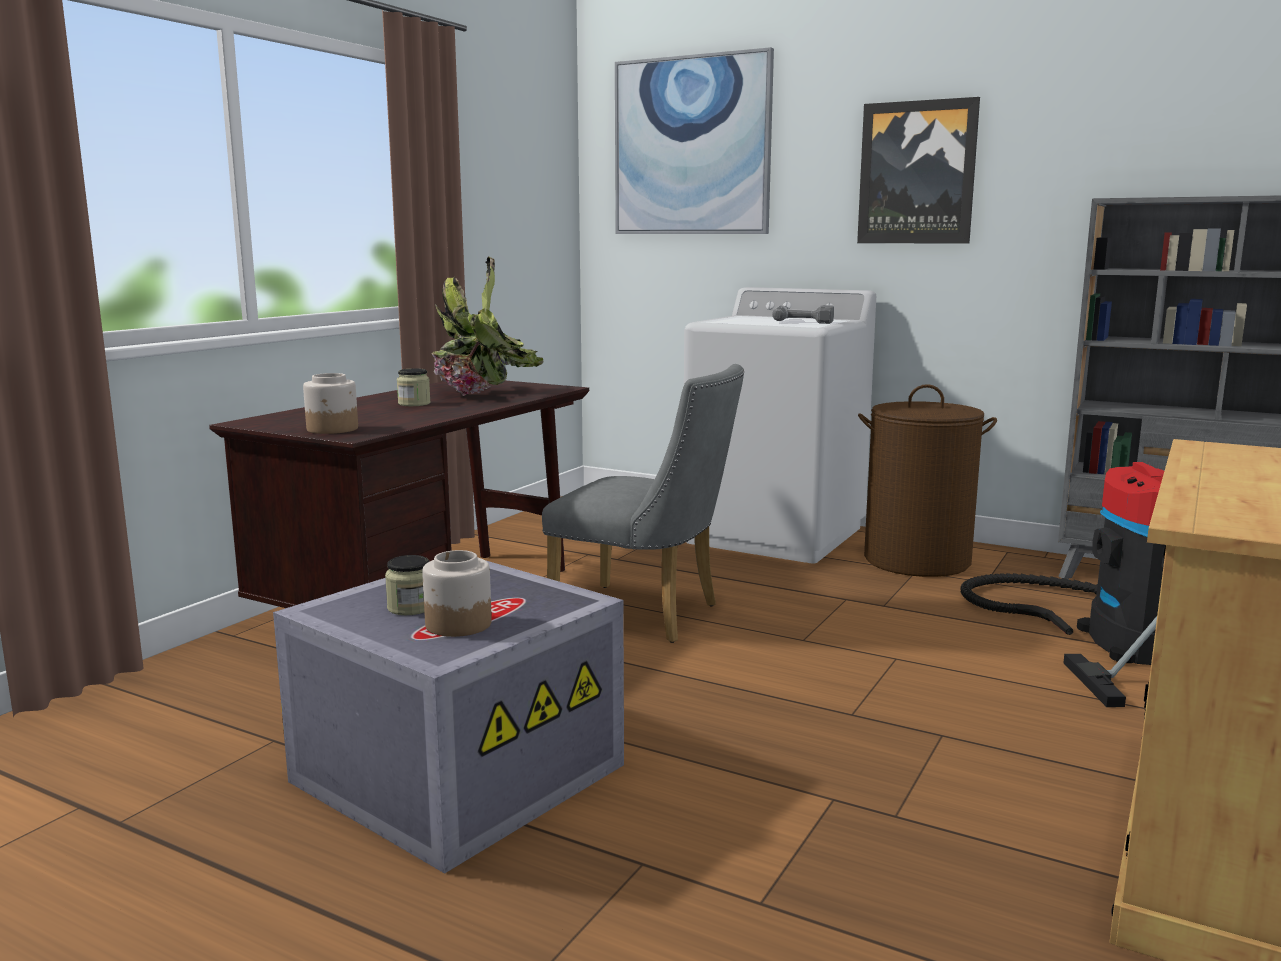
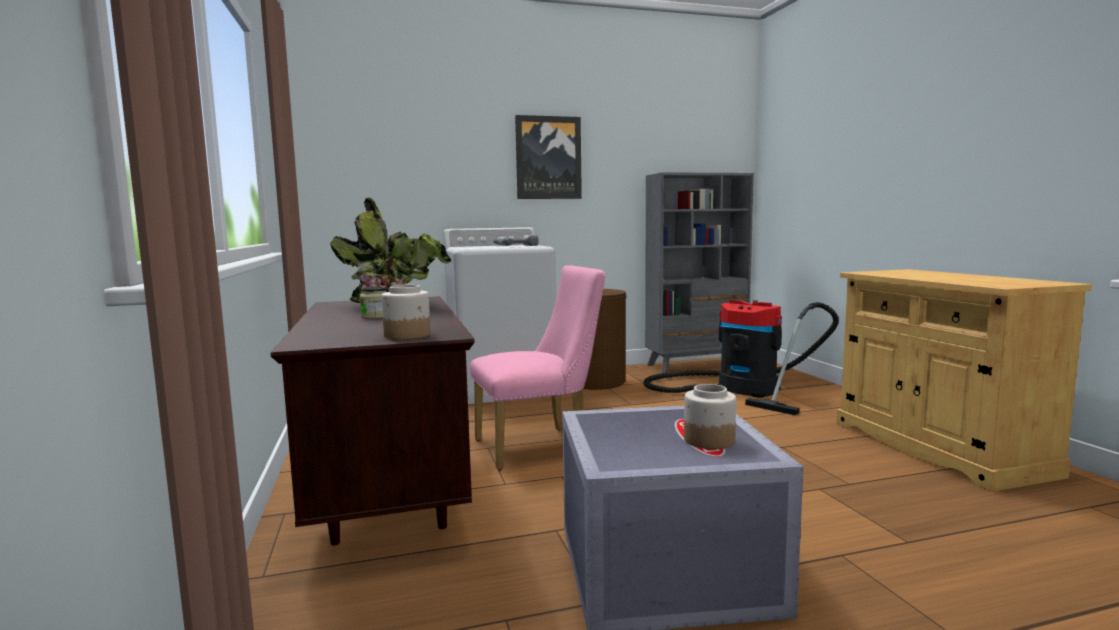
camera: 45 degrees left, 5 degrees down
jar [385,555,429,615] -> none
grey chair [542,364,744,643] -> pink chair [470,266,606,470]
picture [615,47,774,234] -> none

